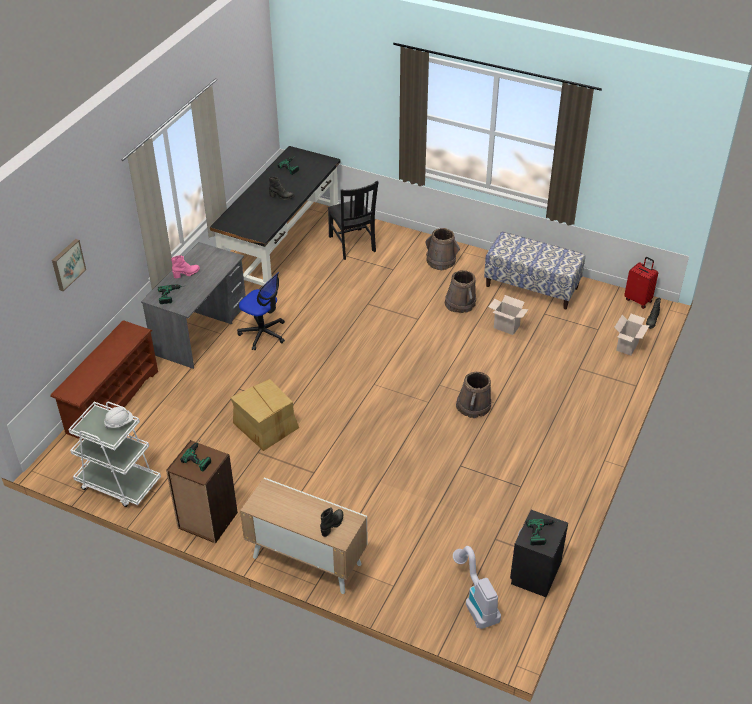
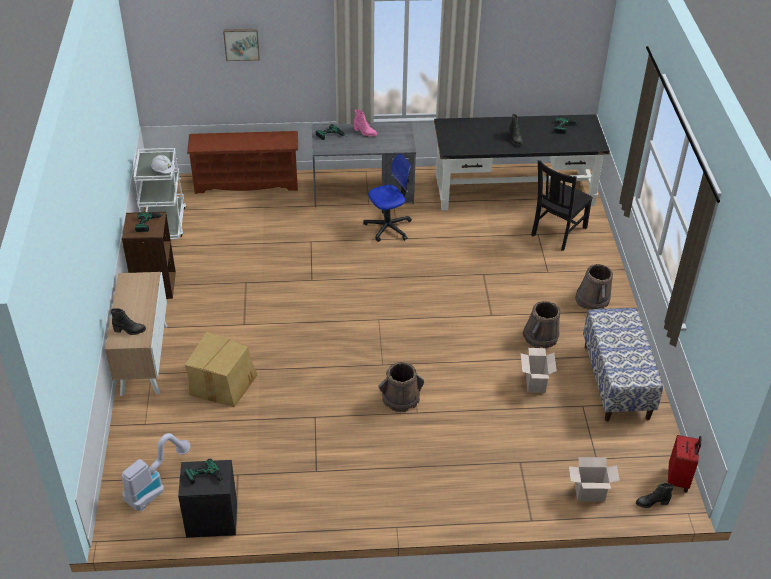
camera: 60 degrees right, 0 degrees up
cardboard box [230,379,299,451] -> cardboard box moved to [185,331,258,407]
office chair [237,272,285,350] -> office chair turned 120 degrees counterclockwise [363,153,412,242]

